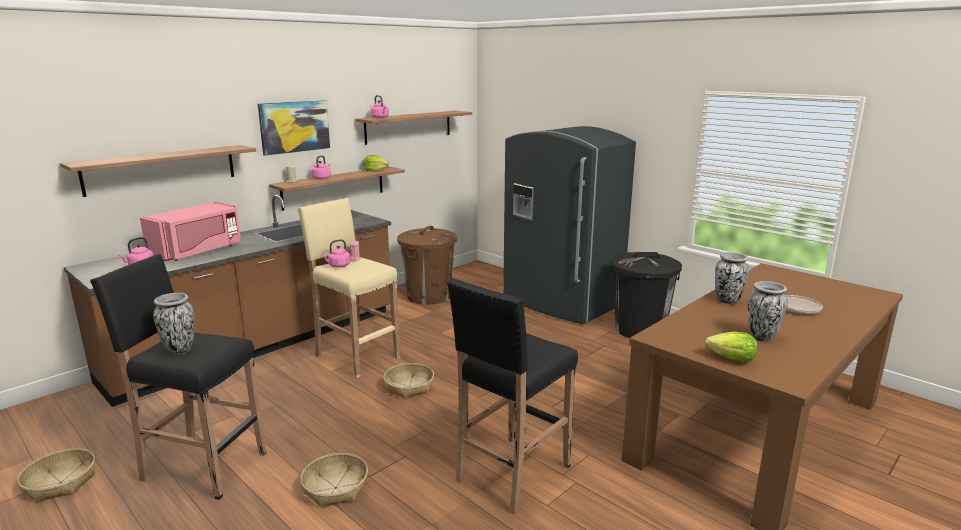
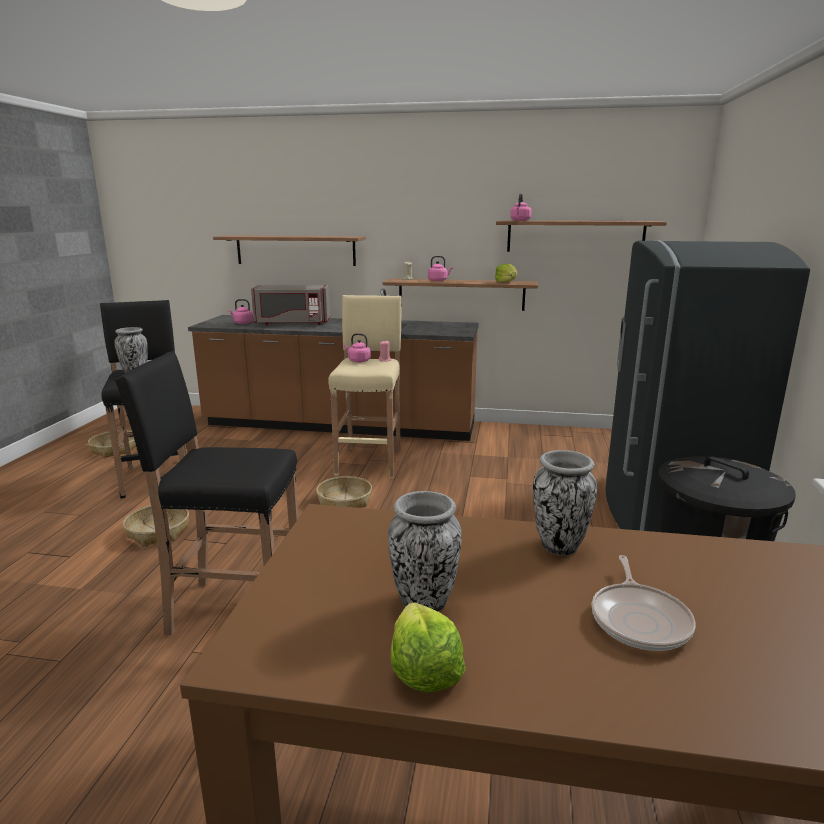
camera: 55 degrees right, 0 degrees up
pink microwave [140,202,241,261] -> grey microwave [251,285,330,325]
picture [258,100,330,156] -> none
brown trash can [397,226,457,305] -> none
lettuce [705,332,758,363] -> lettuce moved to [391,602,466,692]

